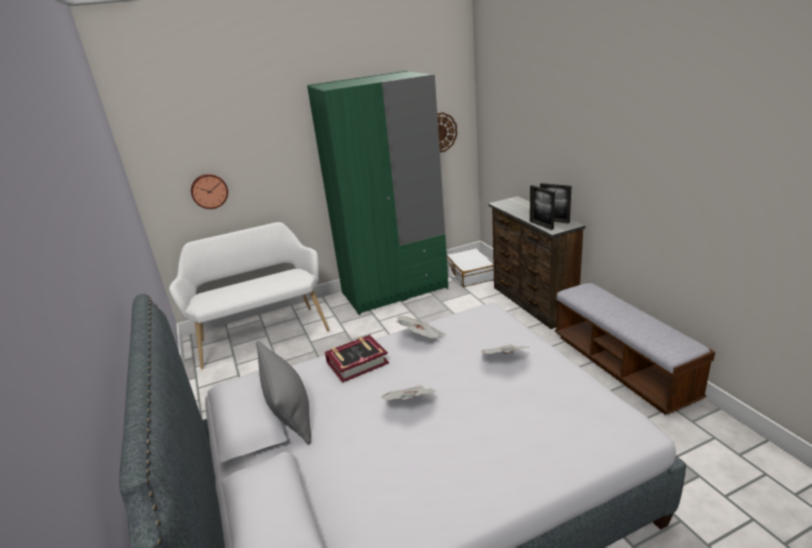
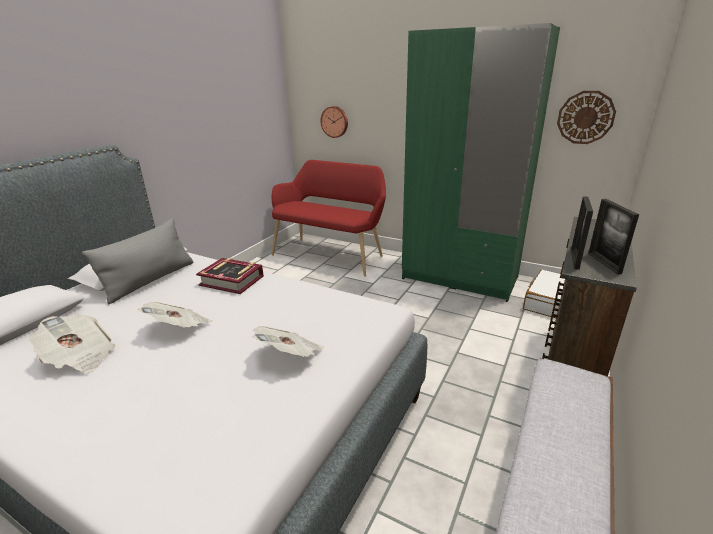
camera: 50 degrees right, 0 degrees up
white bench [169,222,329,369] -> red bench [272,160,386,276]
newspaper [396,316,446,338] -> newspaper moved to [29,315,116,373]

